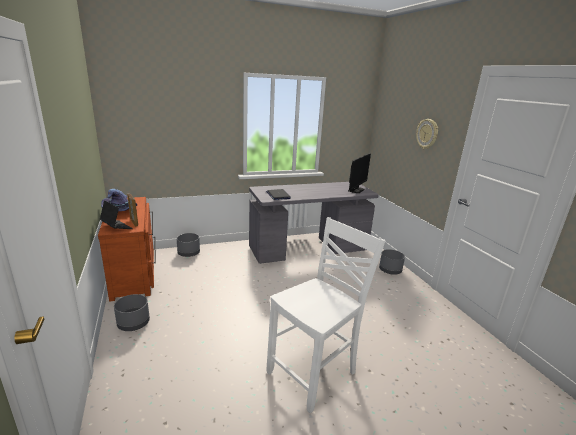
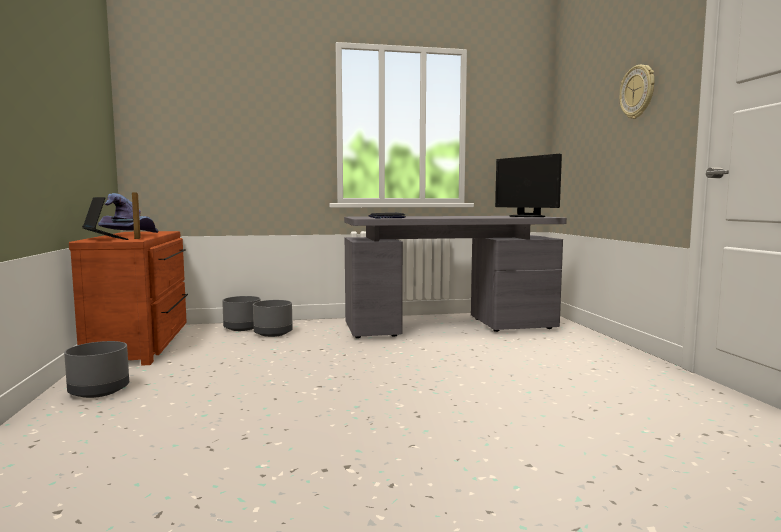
camera: 10 degrees right, 15 degrees down
white chair [267,217,386,413] -> none
monitor [348,153,371,193] -> monitor turned 105 degrees clockwise [495,154,562,217]
grey planter [379,249,405,275] -> grey planter moved to [253,300,293,337]

